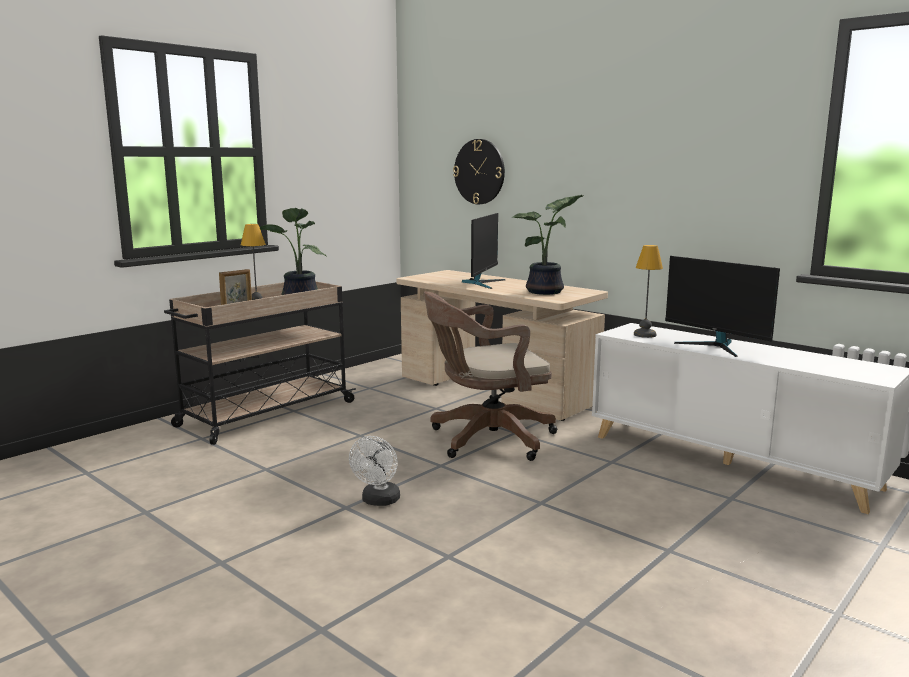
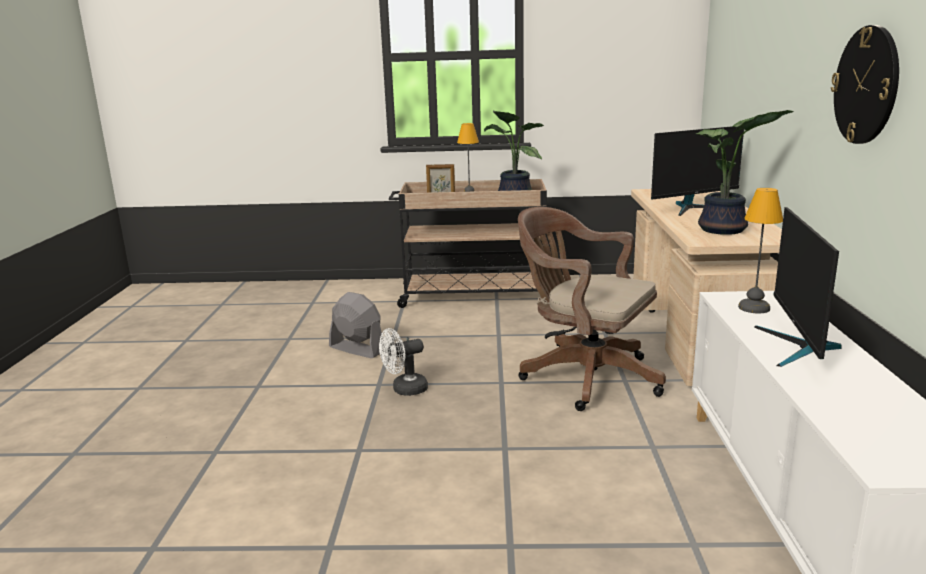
camera: 50 degrees right, 5 degrees up
wall clock [453,139,505,204] -> wall clock moved to [831,25,899,144]
none -> grey fan [329,292,383,358]

